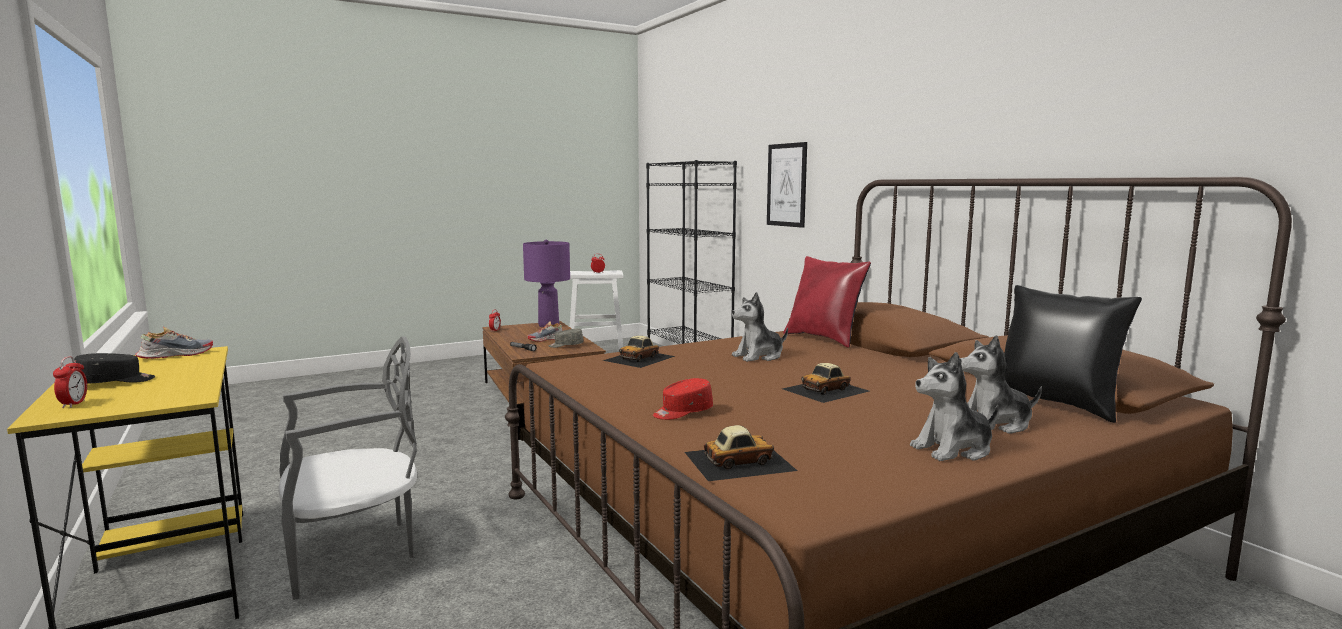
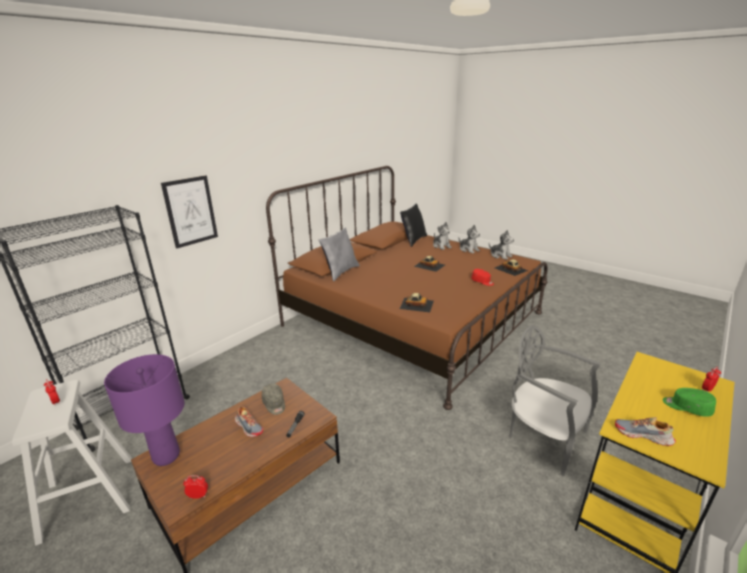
camera: 110 degrees left, 15 degrees up
black cap [74,353,155,384] -> green cap [663,388,716,417]
plush toy [732,292,788,362] -> plush toy moved to [489,230,514,260]
red pillow [783,256,871,348] -> grey pillow [319,227,360,281]

